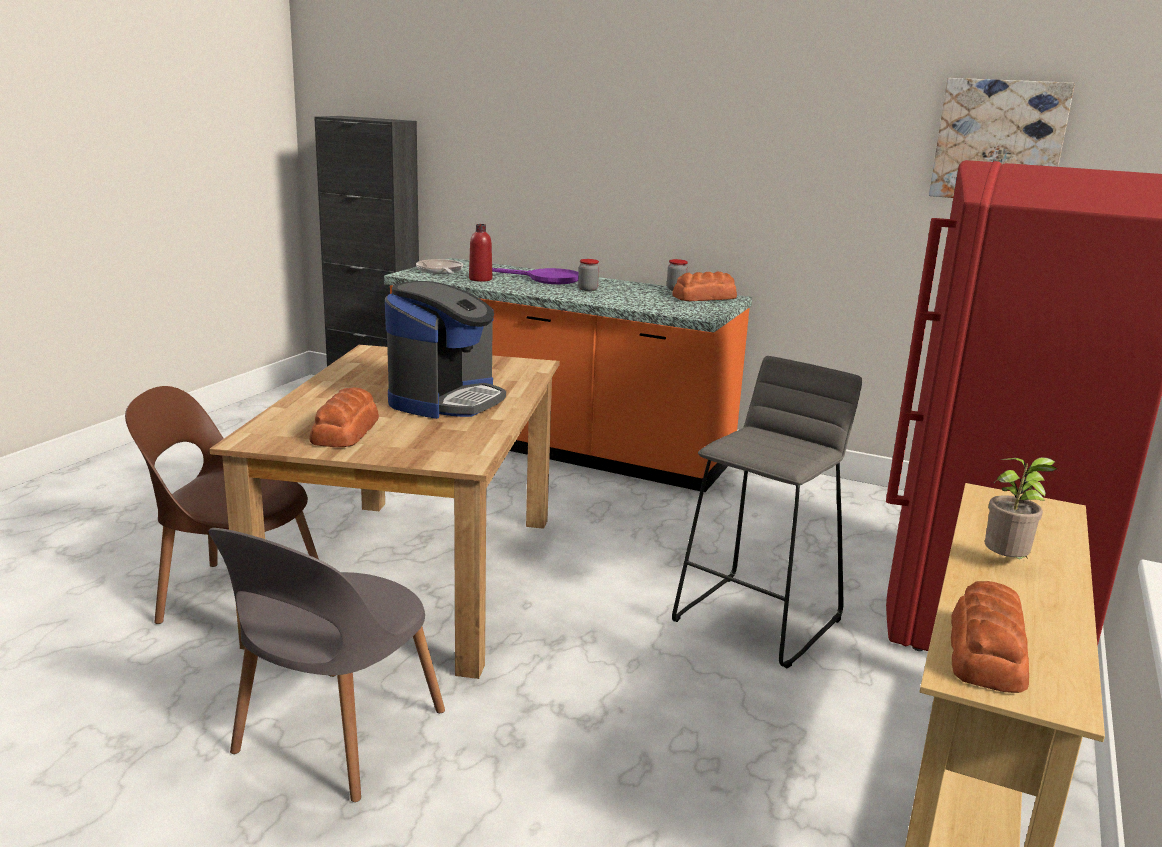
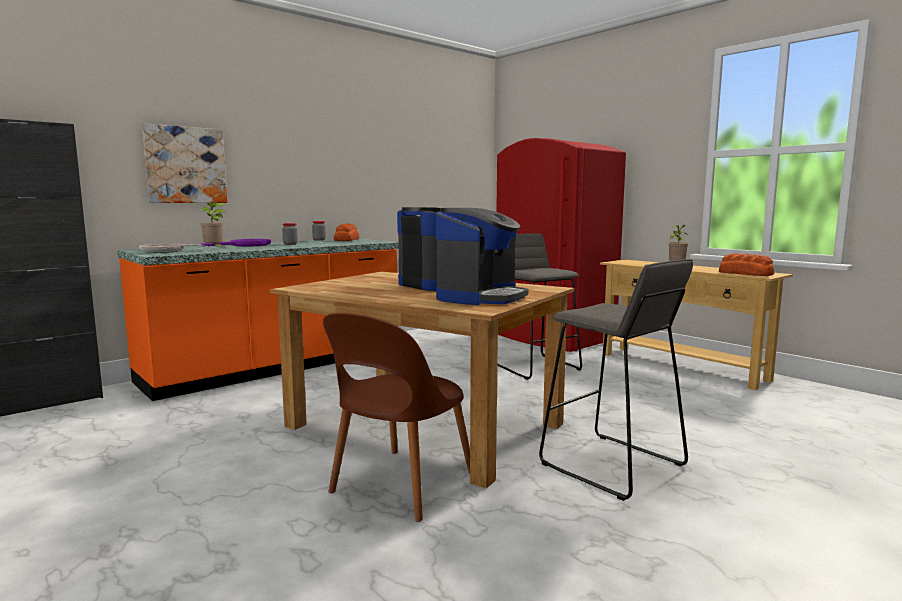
camera: 65 degrees left, 10 degrees down
grey chair [208,528,445,802] -> grey stool [539,259,693,501]
bread [309,387,379,447] -> coffee machine [436,208,528,305]
red bottle [469,224,492,282] -> potted plant [201,202,227,249]
picture [929,78,1075,198] -> picture moved to [142,123,227,203]

